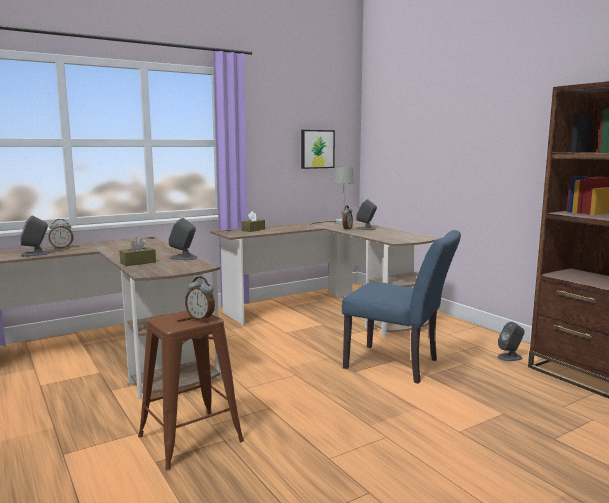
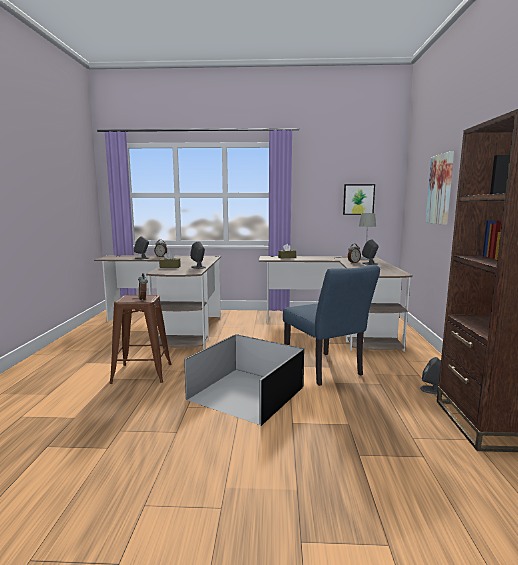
camera: 35 degrees right, 0 degrees up
none -> black storage box [184,334,304,426]
none -> picture [426,151,454,225]

